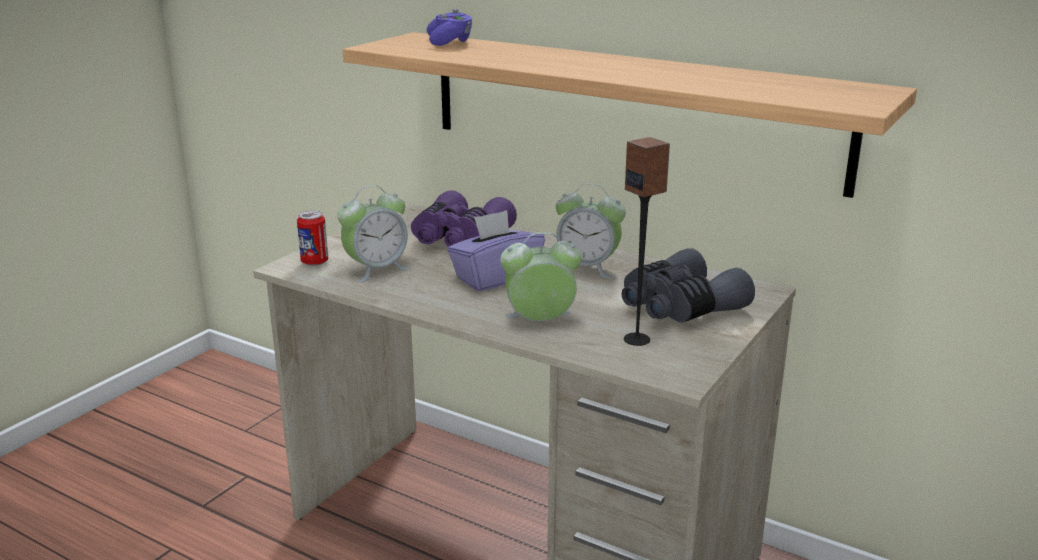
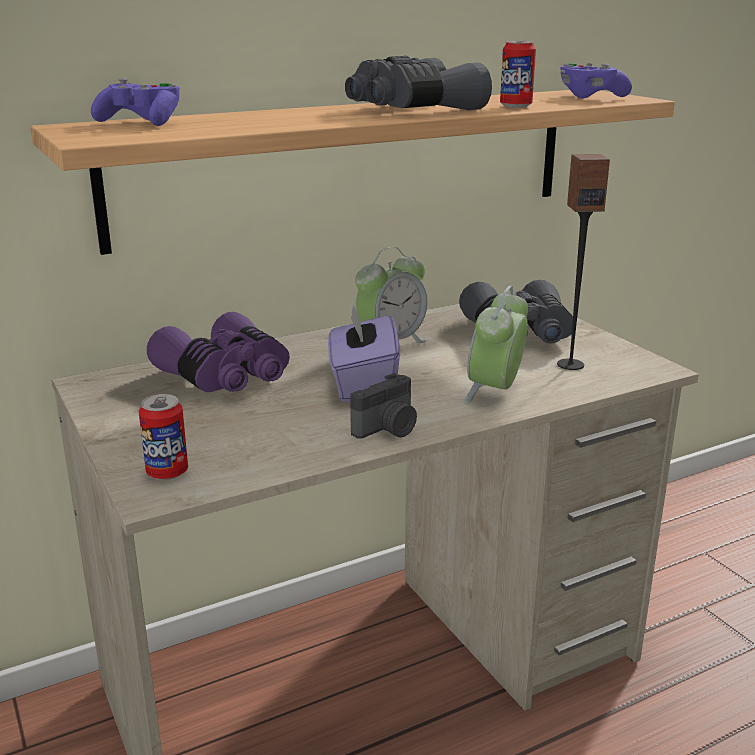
camera: 60 degrees left, 0 degrees up
alarm clock [337,185,410,283] -> none
none -> grey binoculars [345,56,492,110]
none -> camera [350,373,417,439]
none -> can [500,41,536,108]
none -> purple game controller [560,63,632,99]

